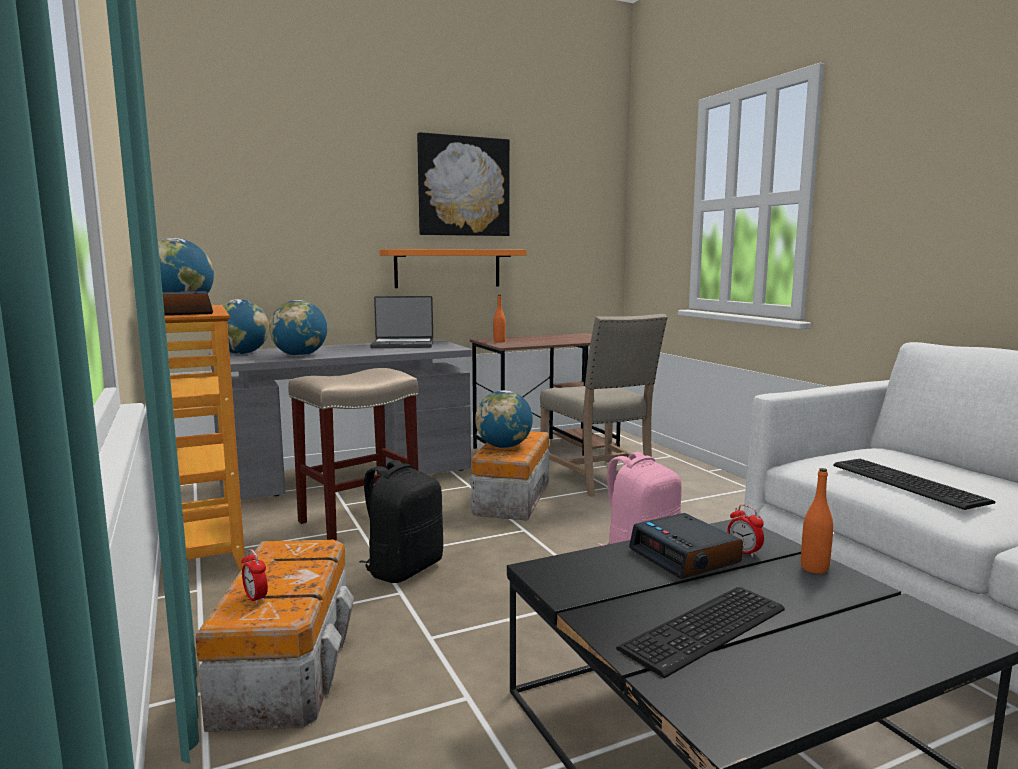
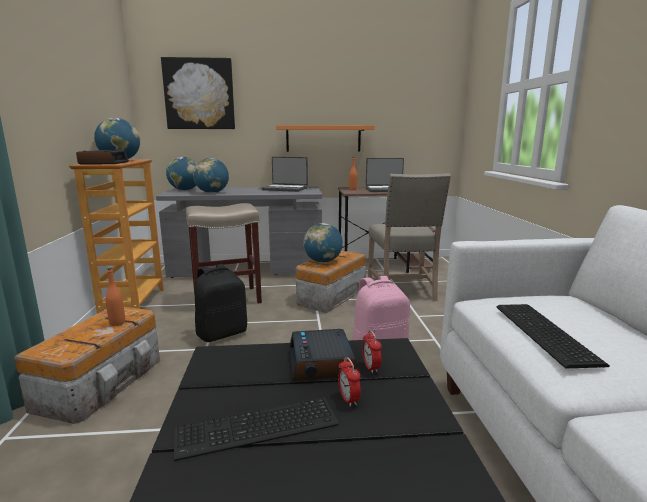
camera: 20 degrees right, 5 degrees up
alarm clock [241,549,268,604] -> alarm clock moved to [338,357,361,407]
picture [417,132,510,236] -> picture moved to [161,57,235,129]
orange bottle [801,468,833,574] -> orange bottle moved to [106,268,125,326]
none -> laptop [366,158,404,192]

